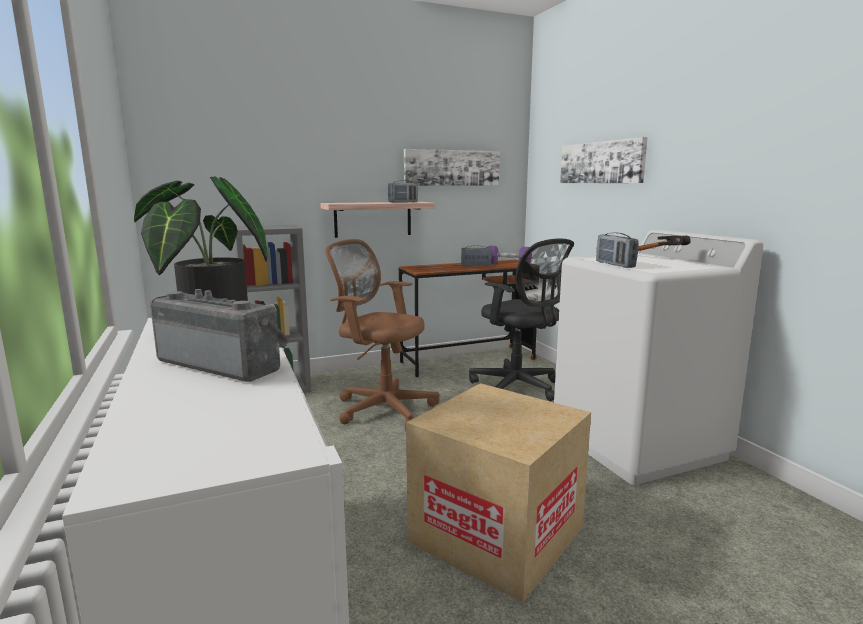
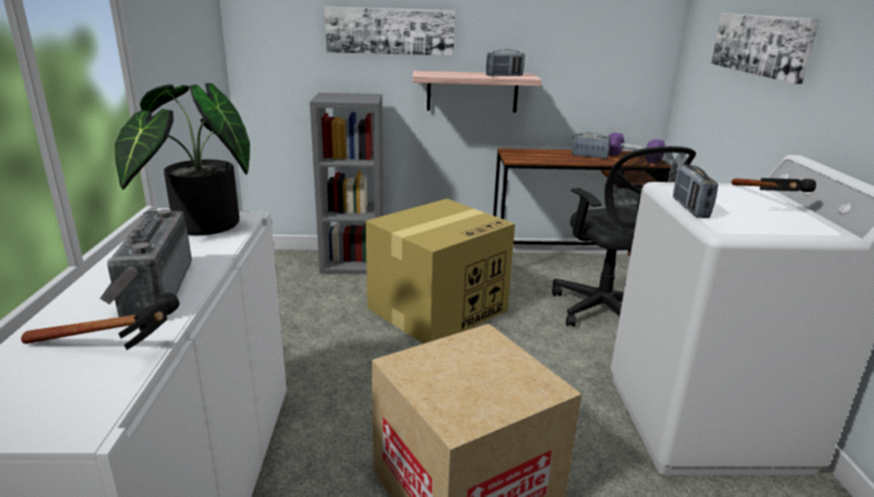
camera: 20 degrees right, 10 degrees up
radio [150,289,289,382] -> radio turned 150 degrees counterclockwise [100,209,192,317]
brown office chair [325,239,440,431] -> cardboard box [365,199,515,344]
picture [404,149,500,186] -> picture moved to [325,6,455,56]
none -> hammer [21,293,180,350]

